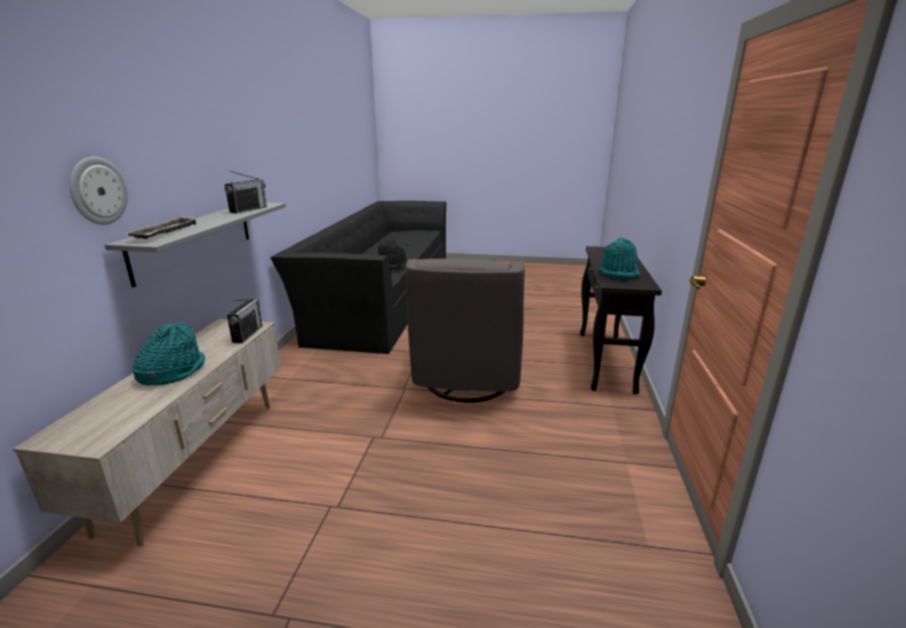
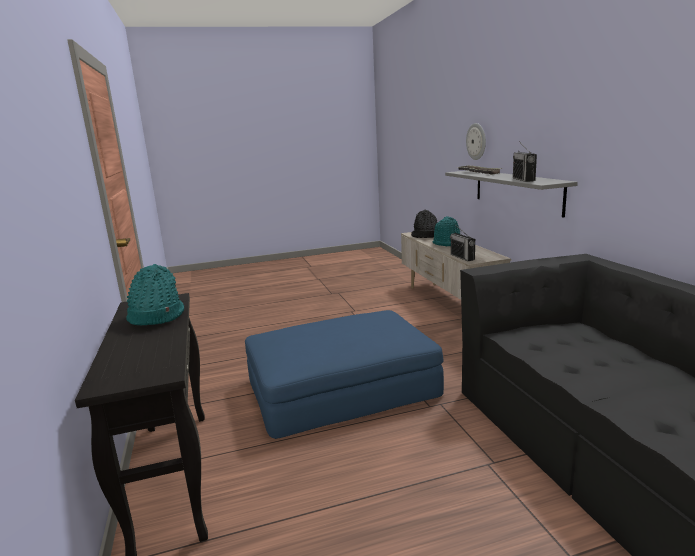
camera: 155 degrees right, 5 degrees down
black hat [378,239,407,270] -> black hat moved to [411,210,438,238]
grey armchair [405,259,525,403] -> blue ottoman [245,310,444,439]

